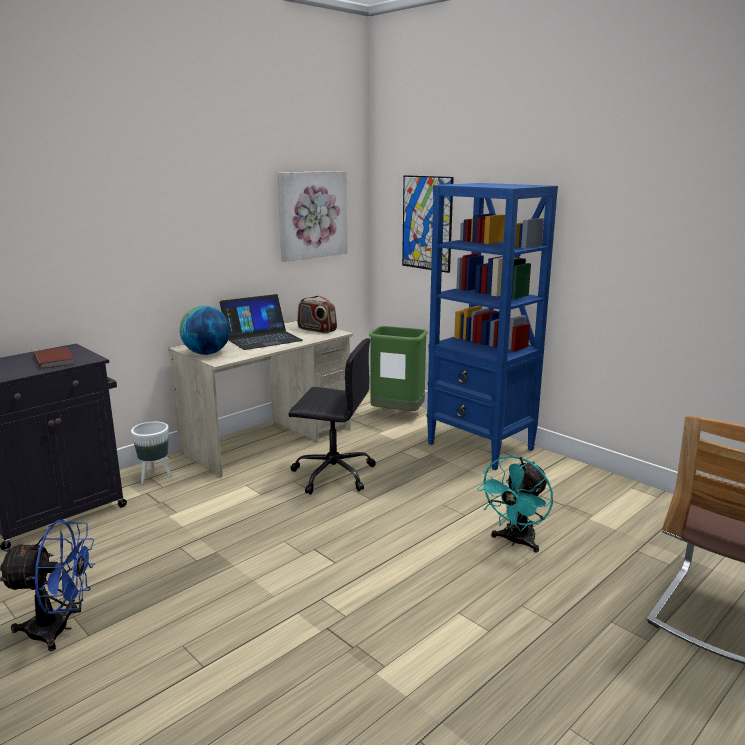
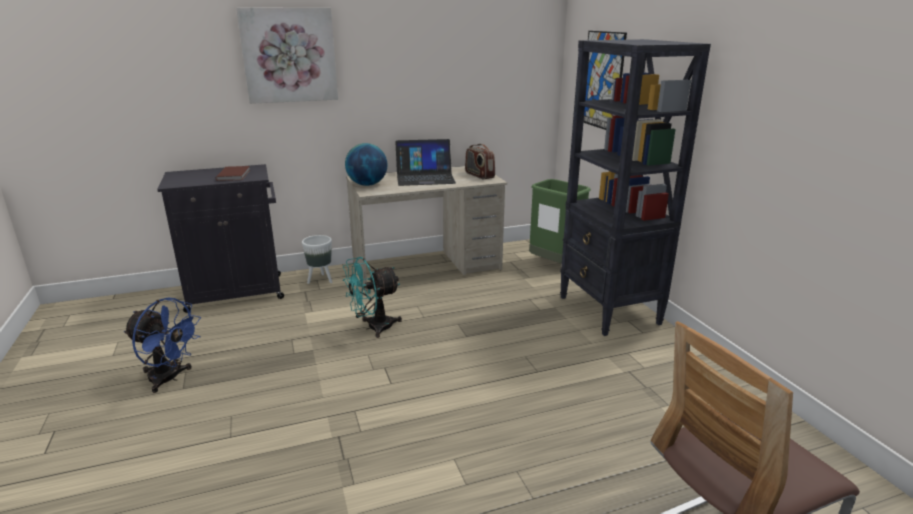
camera: 25 degrees right, 5 degrees up
picture [277,171,347,262] -> picture moved to [236,8,338,104]
black office chair [289,338,376,495] -> none
blue bookcase [427,183,558,470] -> black bookcase [560,39,711,336]
turquoise fan [477,456,553,553] -> turquoise fan moved to [343,257,402,338]

